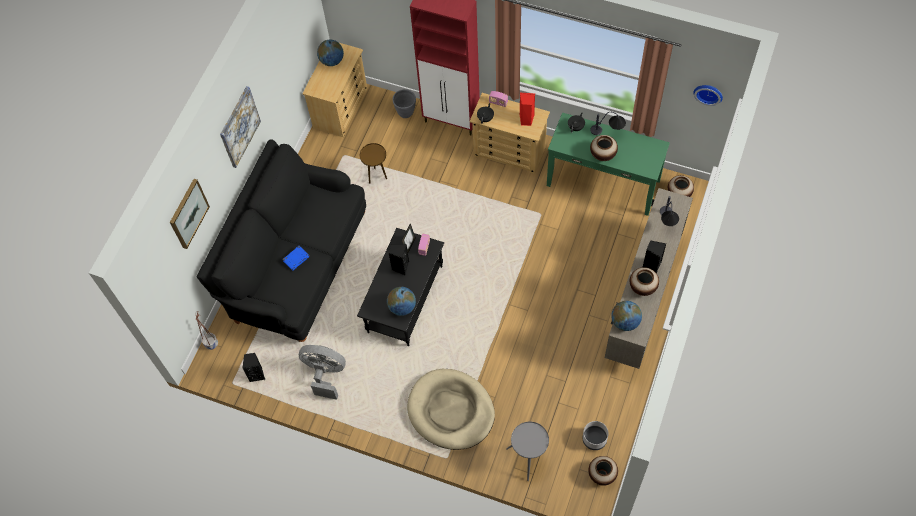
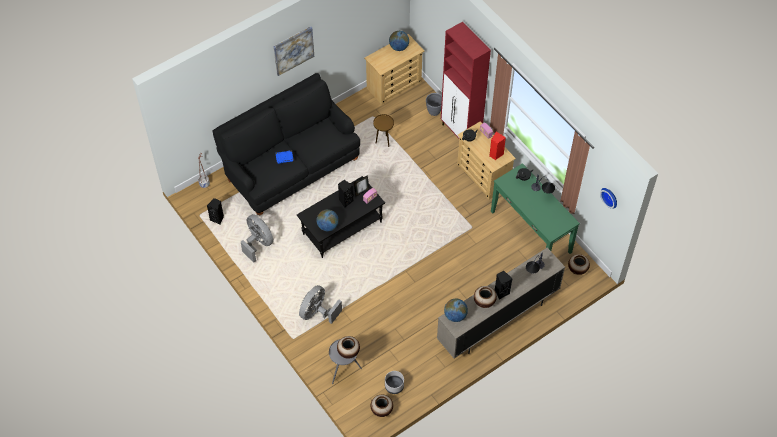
camera: 30 degrees right, 5 degrees down
picture [170,179,210,249] -> none
beige dog bed [407,369,495,450] -> grey fan [299,285,342,324]
vase [590,135,618,161] -> vase moved to [337,336,360,359]

